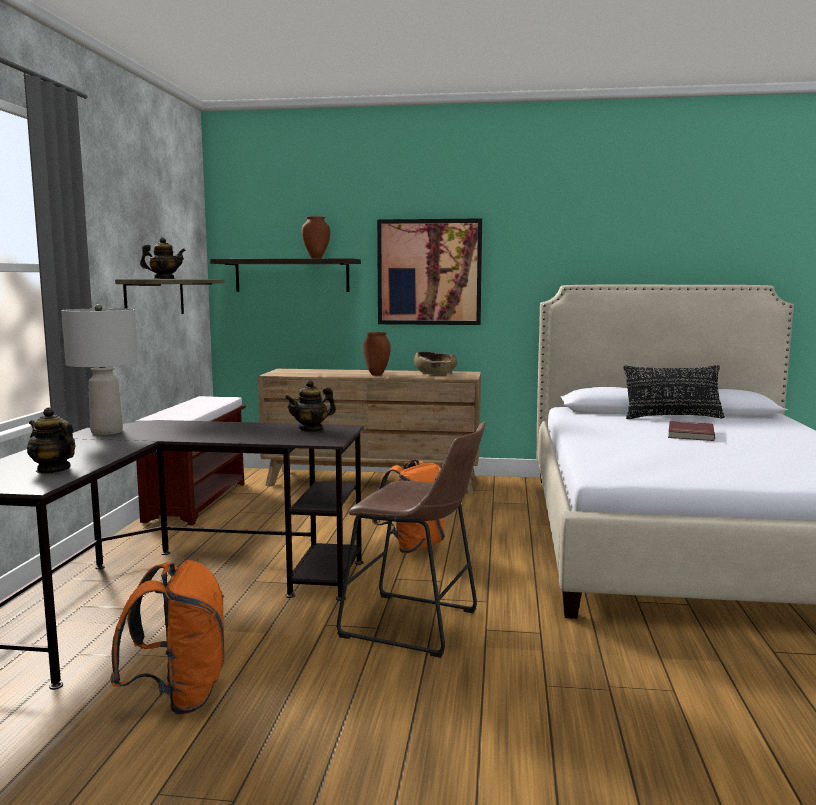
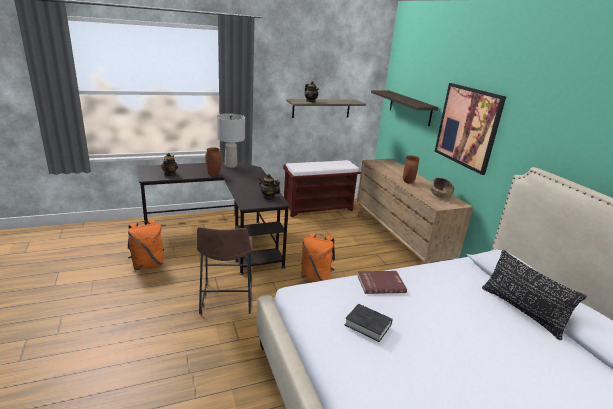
camera: 60 degrees right, 15 degrees up
brown vase [302,216,330,259] -> brown vase moved to [205,147,222,176]
red book [668,421,715,441] -> red book moved to [357,271,407,294]
none -> black book [345,304,393,342]

